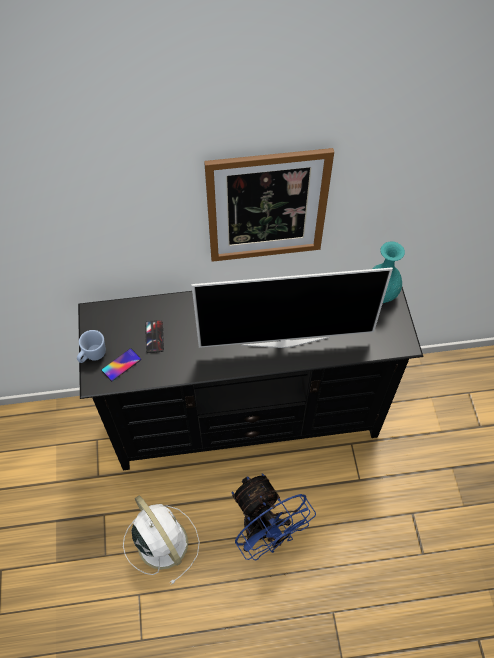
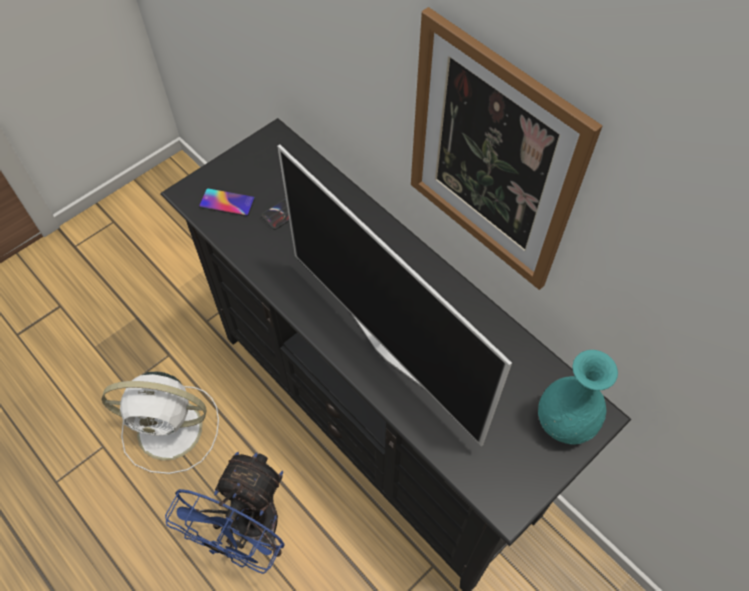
camera: 55 degrees right, 0 degrees up
blue mug [77,330,106,363] -> none
white fan [123,496,200,584] -> white fan turned 75 degrees clockwise [102,372,219,474]

